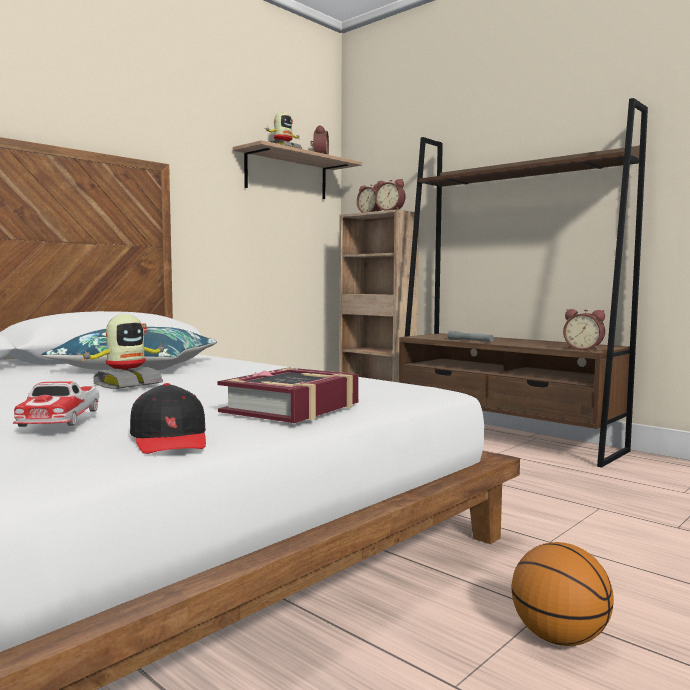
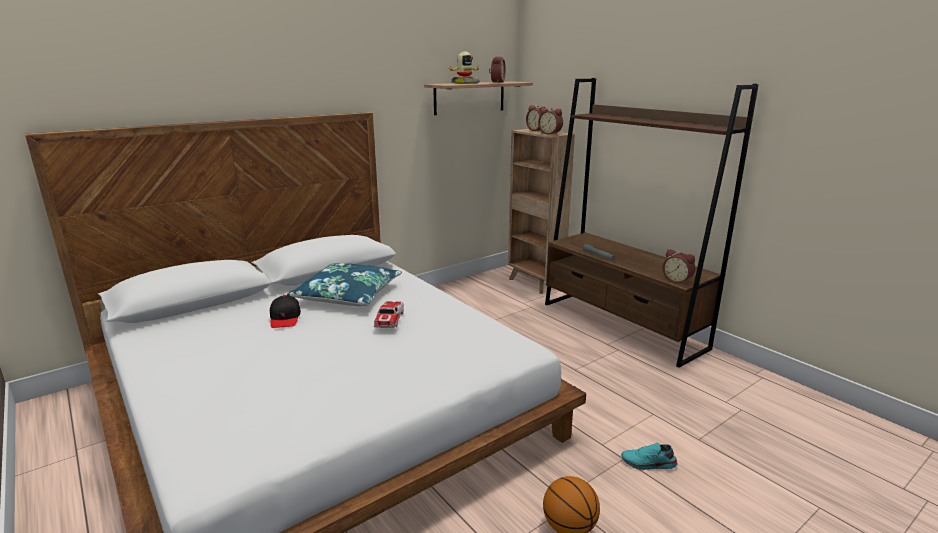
camera: 10 degrees right, 15 degrees up
toy car [13,381,99,427] -> toy car moved to [374,301,404,328]
toy robot [78,314,167,389] -> none
black cap [130,383,206,454] -> black cap moved to [270,295,301,328]
book [218,367,359,423] -> none
none -> turquoise shoe [621,443,678,470]

